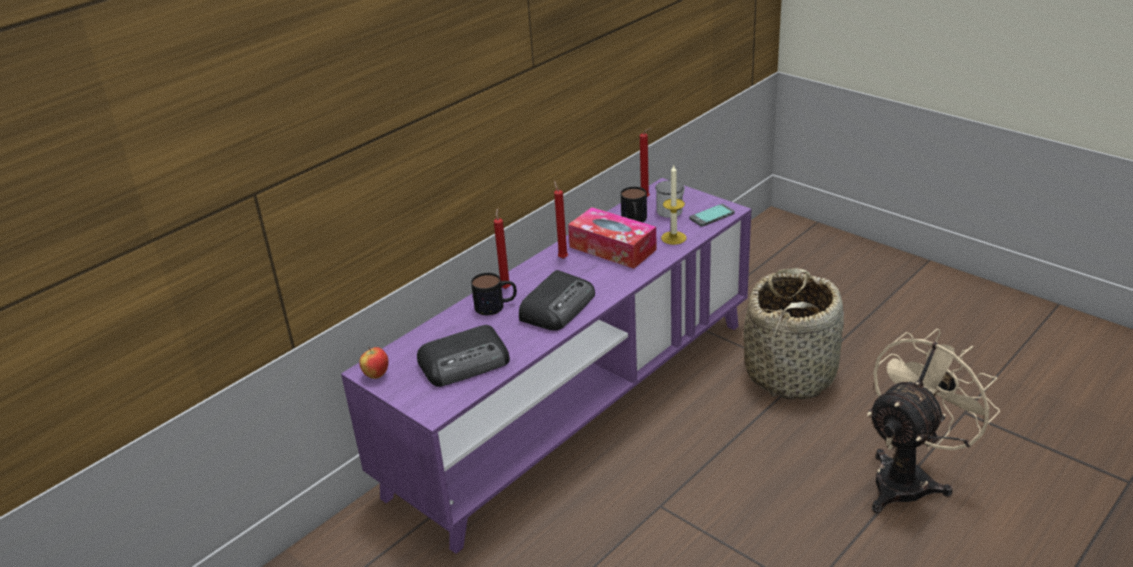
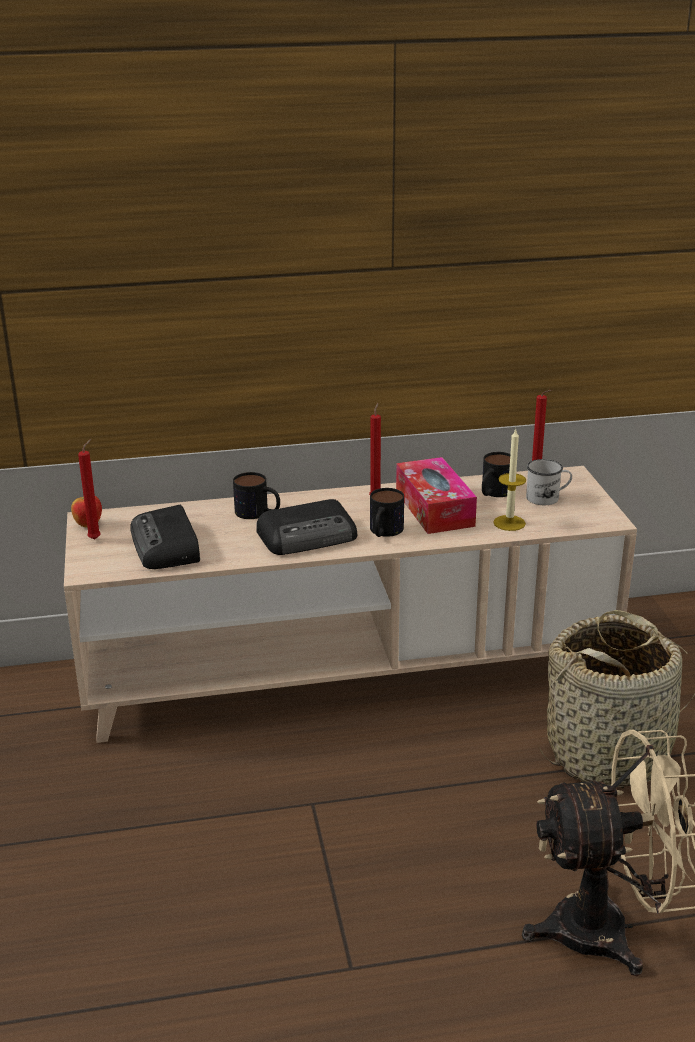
camera: 35 degrees right, 5 degrees down
purple tv stand [341,178,751,554] -> beige tv stand [64,466,637,743]
radio [417,325,510,387] -> radio turned 60 degrees clockwise [130,505,200,569]
red candle [494,208,510,289] -> red candle moved to [78,439,101,540]
phone [690,204,735,227] -> none
none -> mug [370,488,404,537]

